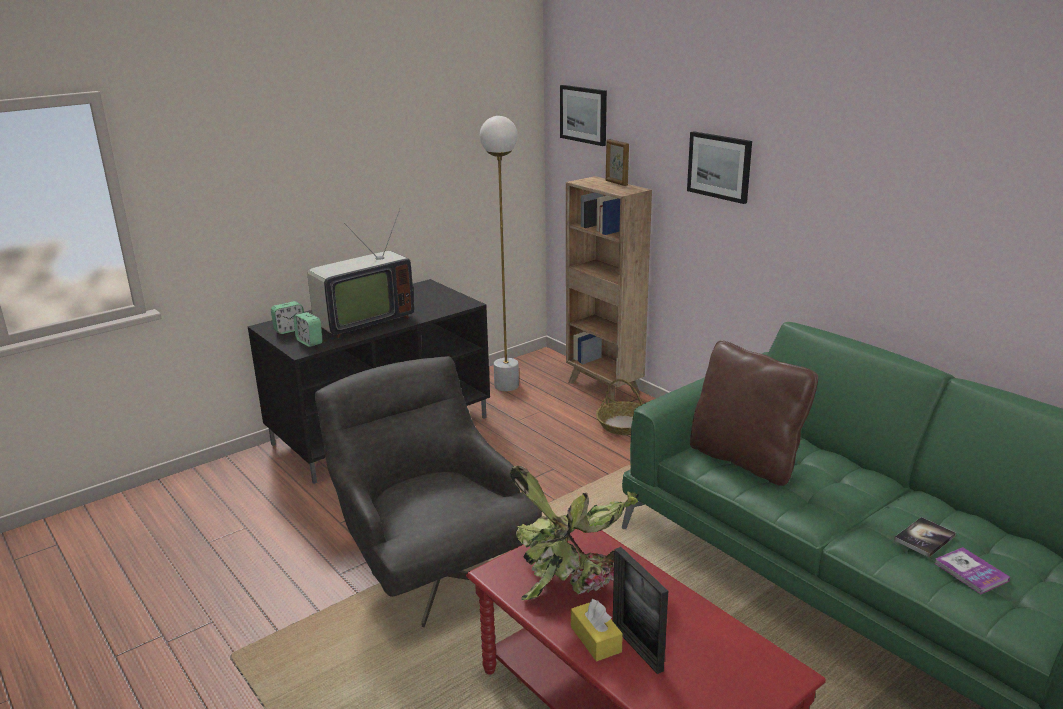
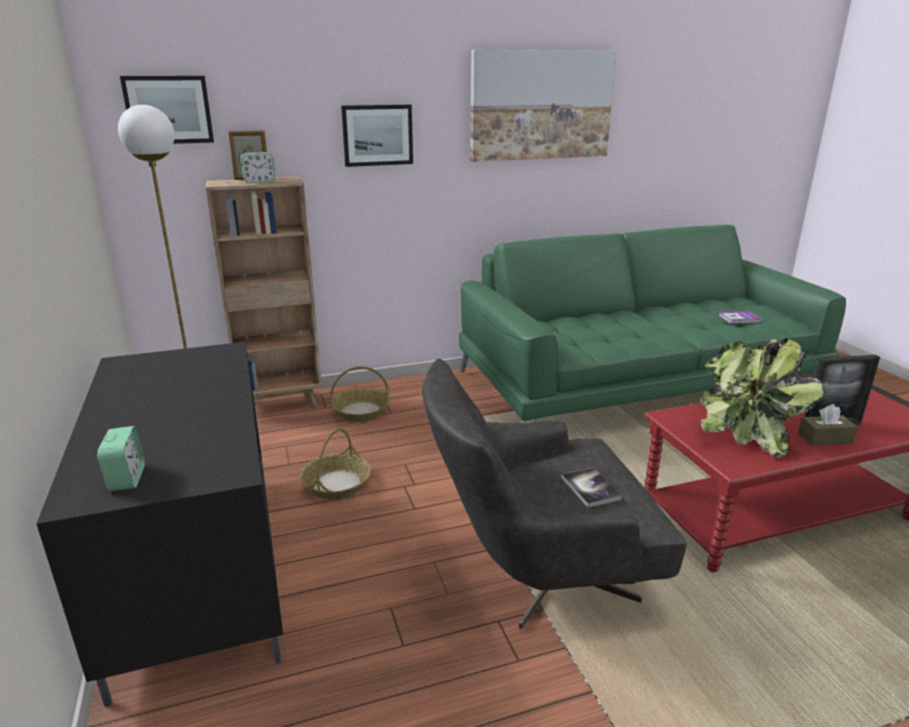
camera: 70 degrees left, 0 degrees up
alarm clock [294,312,323,347] -> alarm clock moved to [240,152,275,183]
television [308,209,414,338] -> none
yellow tissue box [571,599,623,661] -> brown tissue box [798,404,858,445]
brown pillow [690,340,818,486] -> none
book [894,517,956,557] -> book moved to [561,468,622,508]
none -> basket [300,428,371,499]
none -> picture [470,50,616,162]

